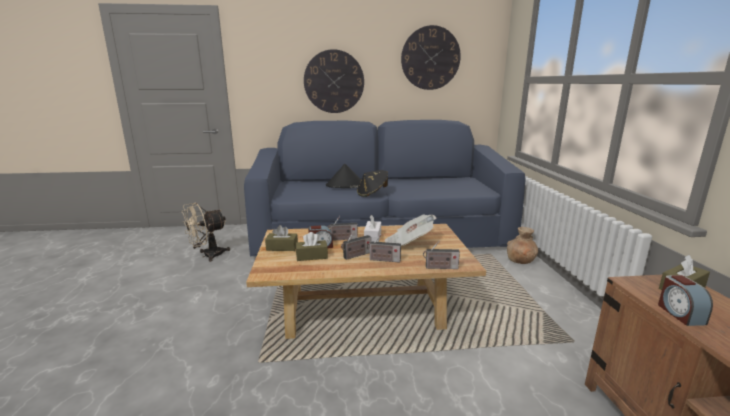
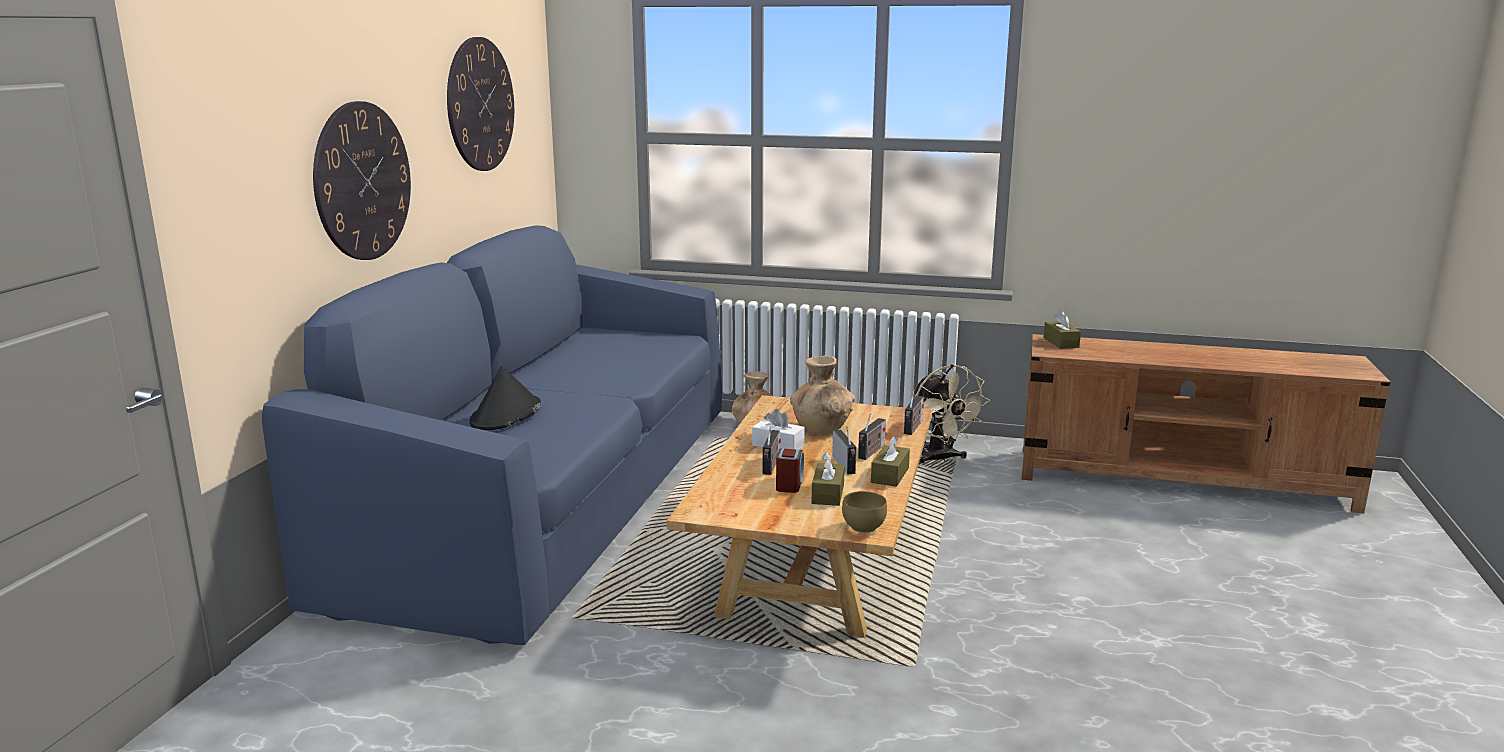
camera: 70 degrees left, 0 degrees up
beige fan [182,203,230,262] -> beige fan moved to [914,364,990,463]
brown tissue box [265,225,298,251] -> brown tissue box moved to [871,436,910,487]
black hat [357,170,388,197] -> none
newspaper [385,214,436,246] -> brown vase [790,355,855,434]
alarm clock [658,275,713,326] -> none
none -> brown bowl [842,491,887,533]

